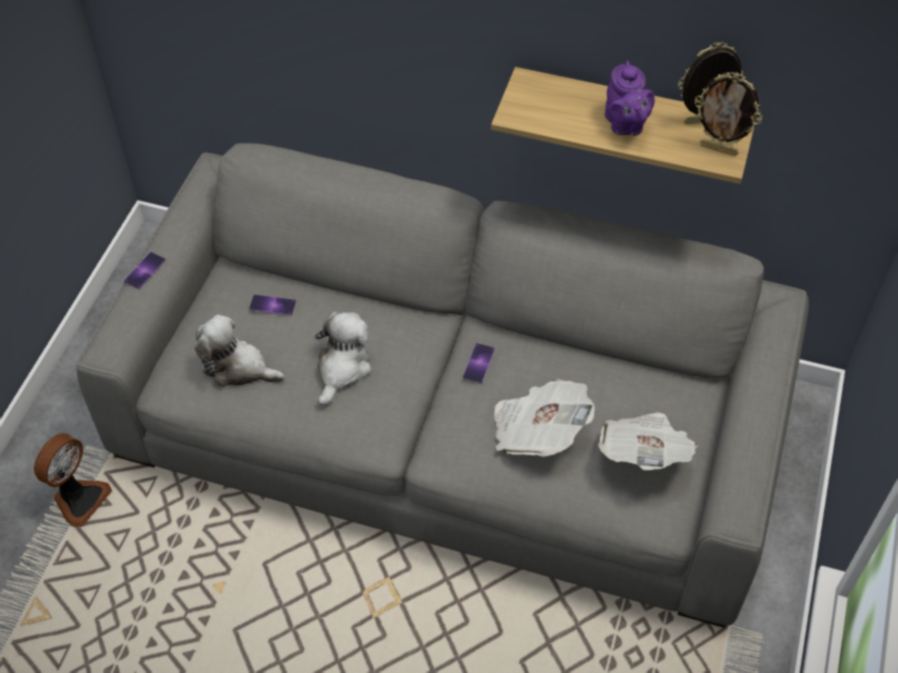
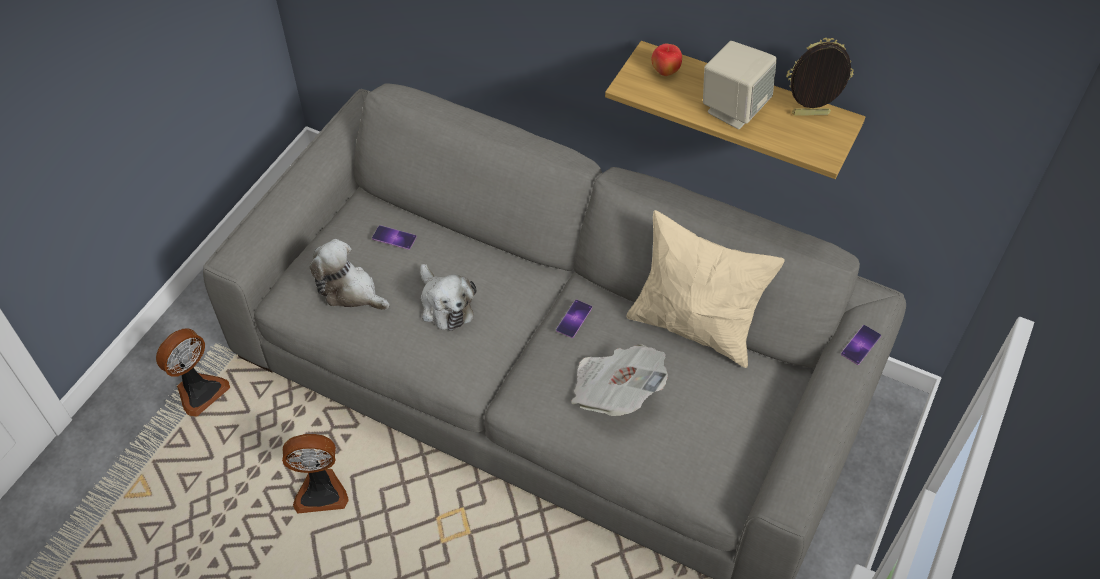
camera: 10 degrees right, 0 degrees up
phone [124,252,166,290] -> phone moved to [841,325,881,365]
plush toy [314,312,372,406] -> plush toy turned 120 degrees clockwise [420,264,476,331]
newspaper [598,412,698,470] -> none
purple teapot [605,61,655,136] -> beige speaker [703,41,777,129]
picture frame [694,72,762,156] -> none
none -> fan [282,434,349,513]
none -> beige pillow [626,210,785,368]
none -> apple [651,44,682,76]

